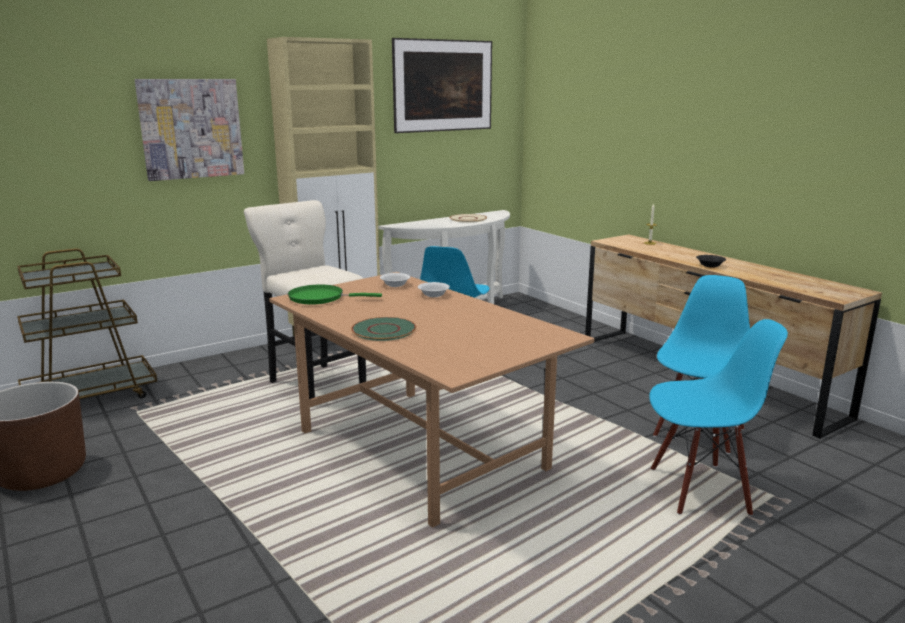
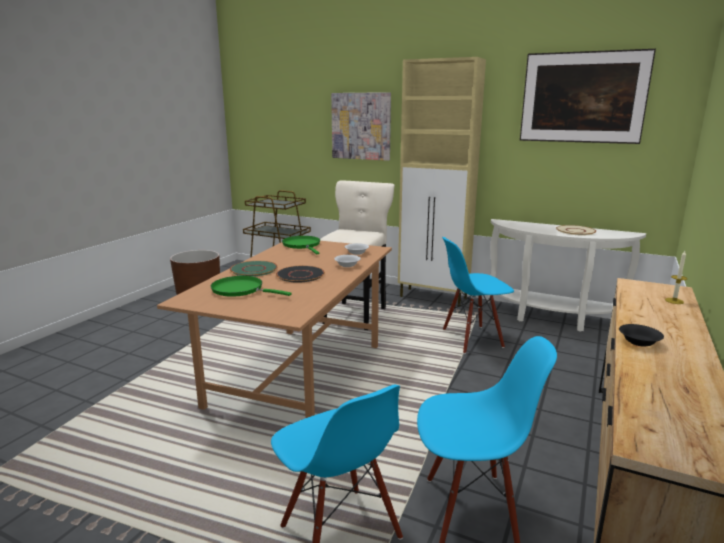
camera: 60 degrees right, 0 degrees up
none -> green frying pan [211,276,292,297]
none -> black plate [276,266,325,283]

